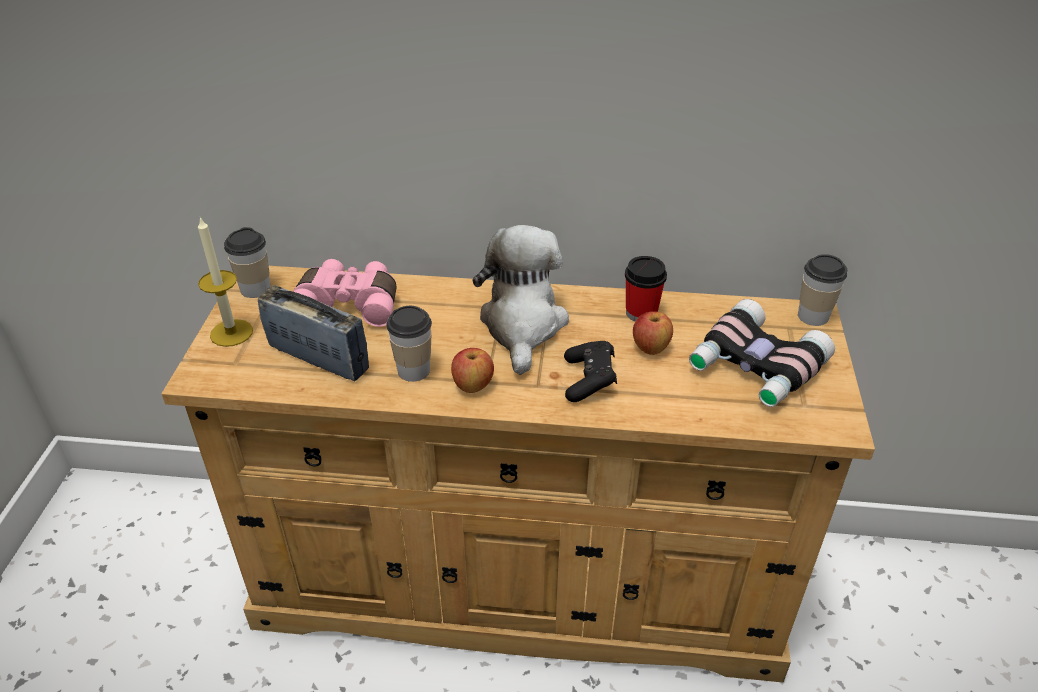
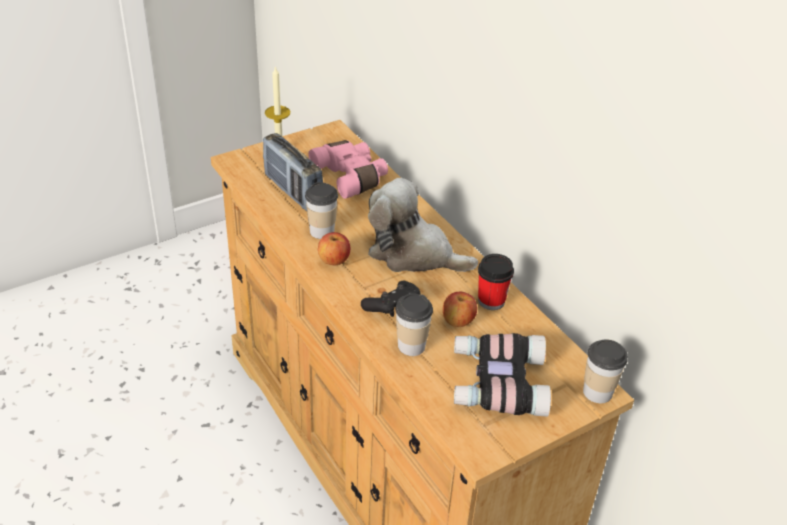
camera: 50 degrees right, 0 degrees up
cup [224,227,271,298] -> cup moved to [395,293,433,356]
radio [258,285,369,381] -> radio turned 150 degrees clockwise [263,133,323,211]
plush toy [473,225,569,375] -> plush toy turned 120 degrees counterclockwise [368,178,478,272]

